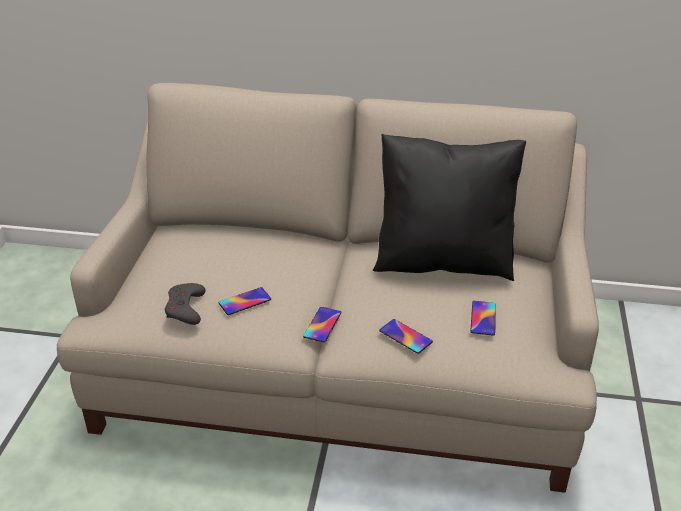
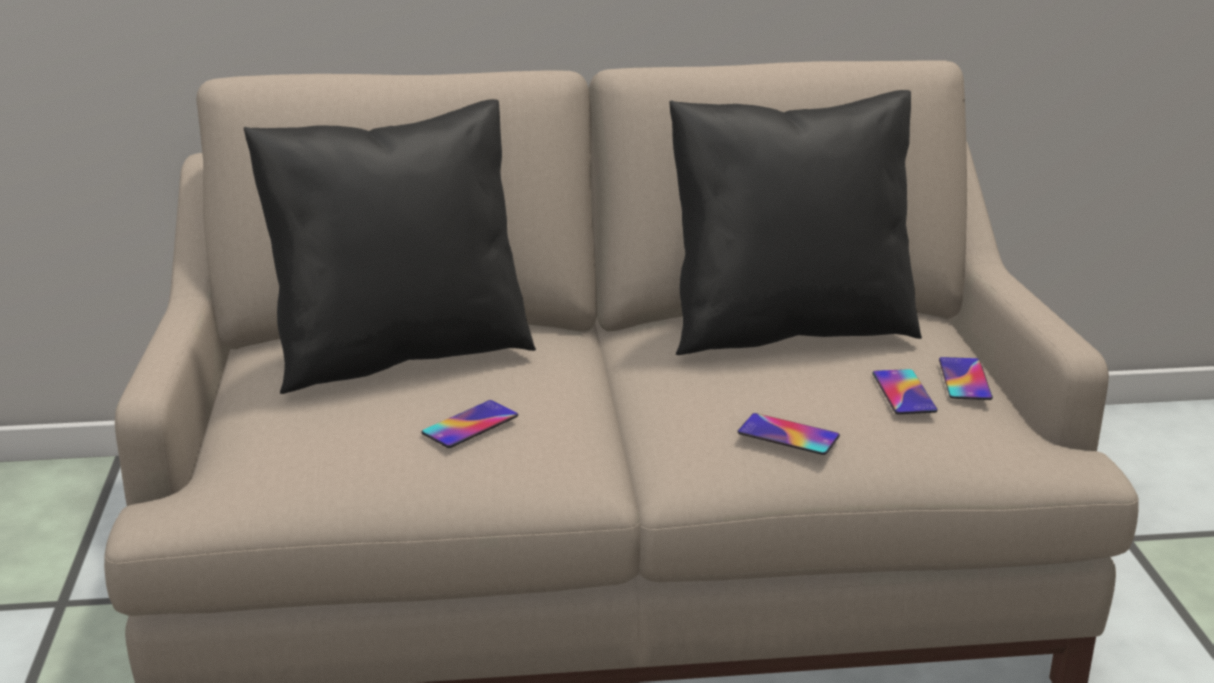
camera: 15 degrees left, 10 degrees down
grey game controller [165,283,206,325] -> none
phone [303,307,341,342] -> phone moved to [939,357,993,400]
none -> black pillow [244,99,536,394]

